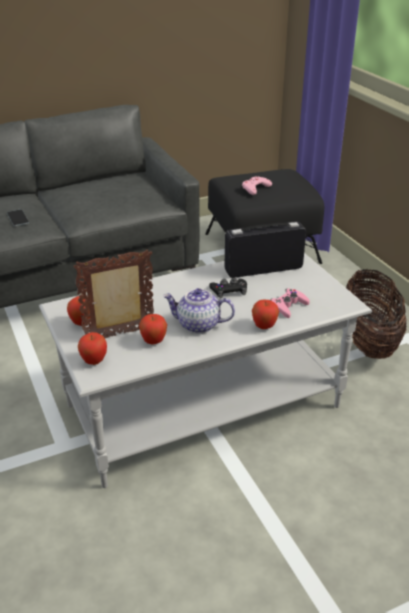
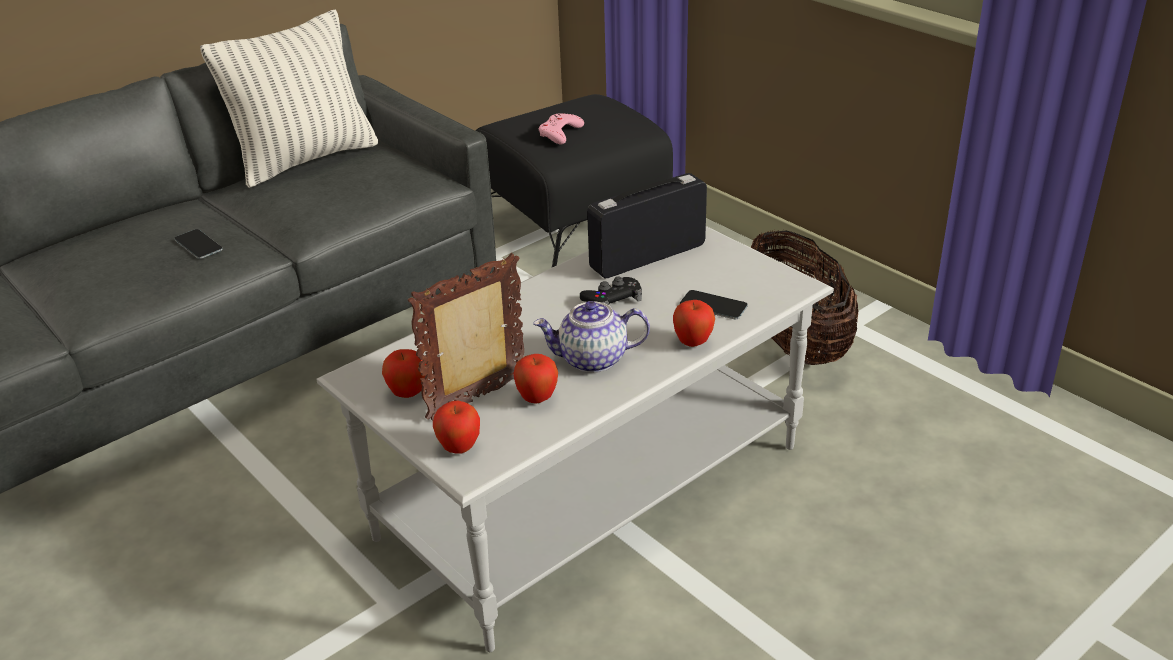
camera: 15 degrees left, 0 degrees up
pink game controller [270,288,310,318] -> phone [680,290,748,319]
none -> pillow [200,10,378,188]

